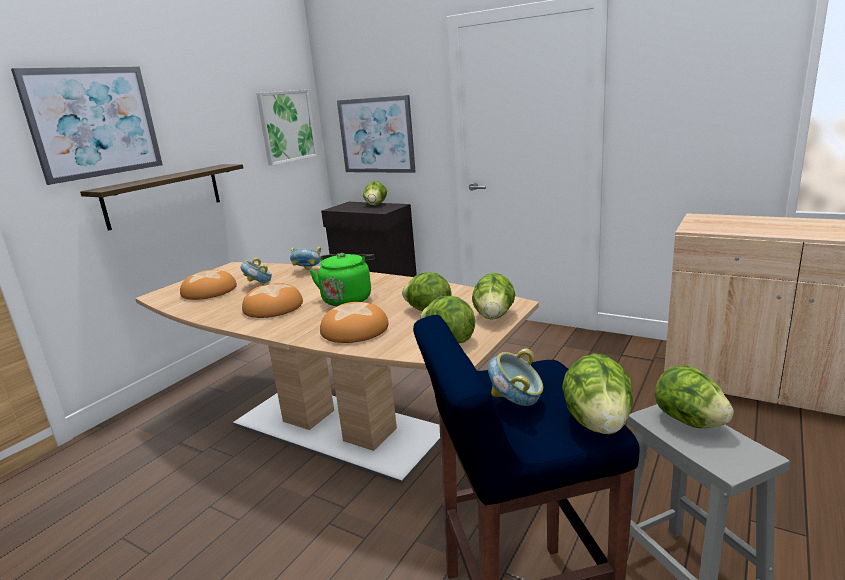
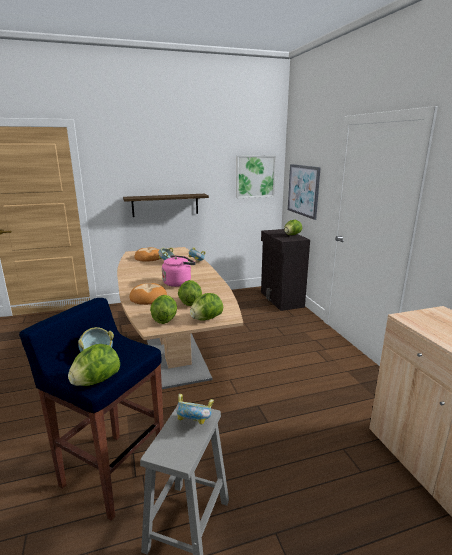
camera: 40 degrees right, 0 degrees up
picture [11,67,163,185] -> none
bread [242,283,303,318] -> none
green kettle [309,253,375,306] -> pink kettle [162,255,196,287]
lettuce [654,366,734,428] -> bowl [176,394,214,424]

